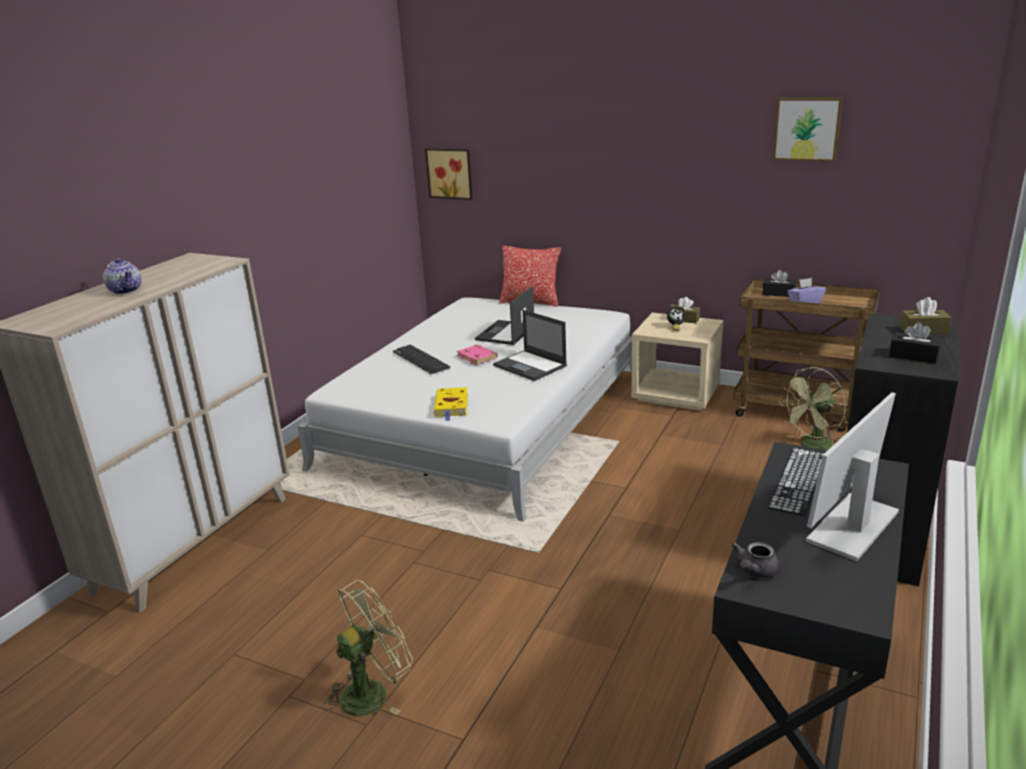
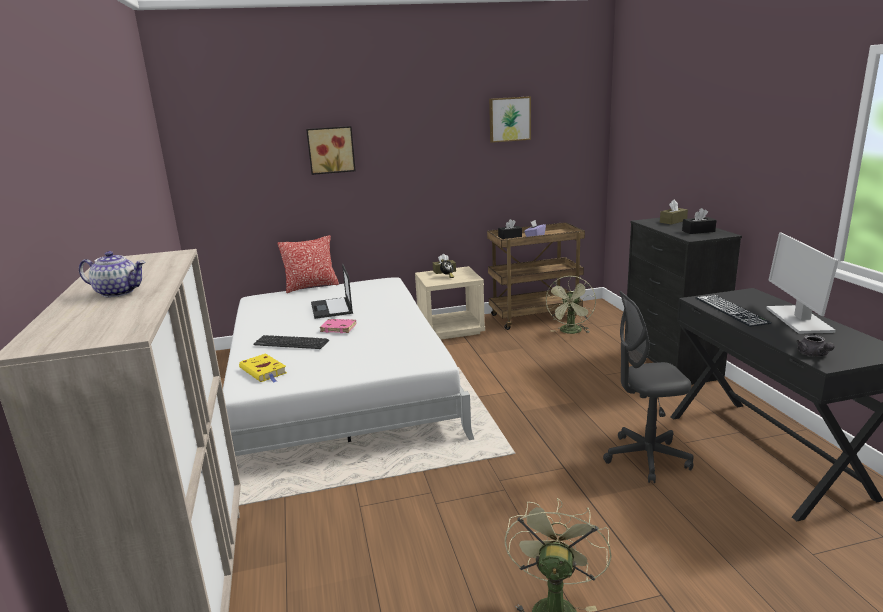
camera: 40 degrees left, 5 degrees down
picture [425,148,473,200] -> picture moved to [306,126,356,175]
yellow book [434,387,468,421] -> yellow book moved to [239,353,287,382]
laptop [493,310,567,381] -> none
none -> grey office chair [603,291,694,483]

